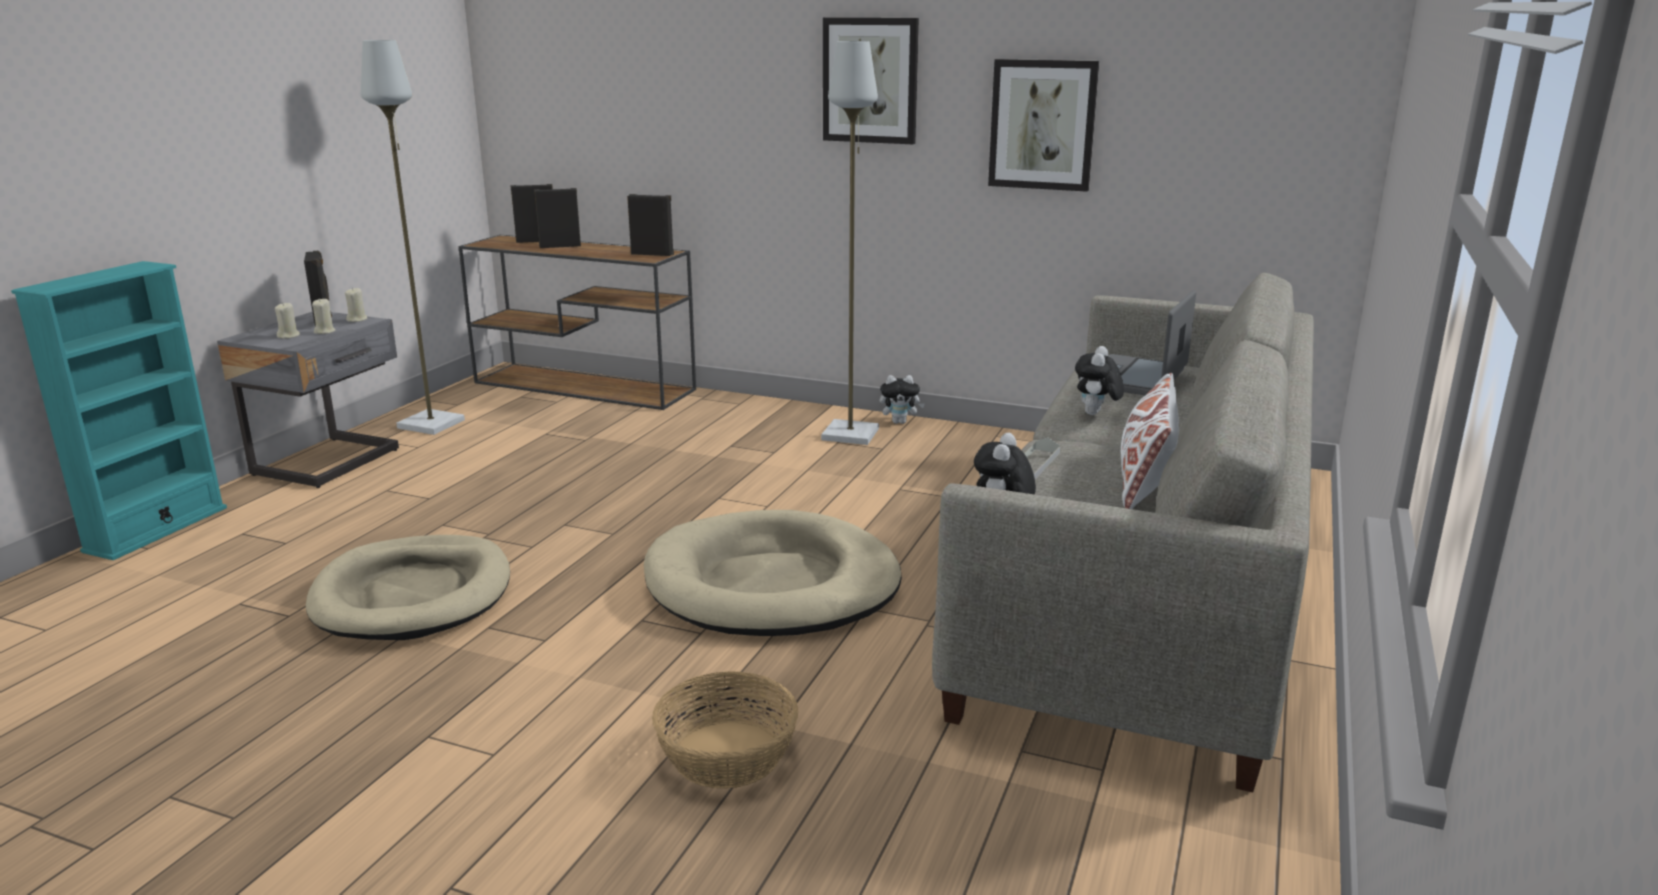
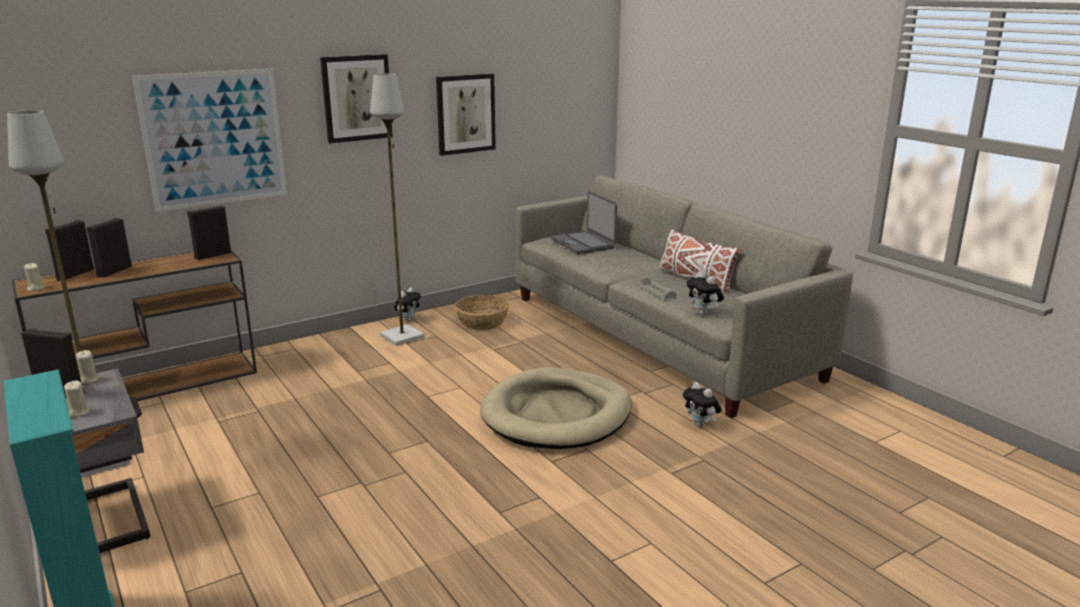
camera: 55 degrees left, 0 degrees up
beige dog bed [306,535,510,640] -> none
beige candle [312,298,336,334] -> beige candle moved to [24,263,44,291]
basket [652,672,798,789] -> basket moved to [455,295,509,331]
plush toy [1075,346,1124,415] -> plush toy moved to [683,382,722,427]
none -> picture [132,69,287,212]

